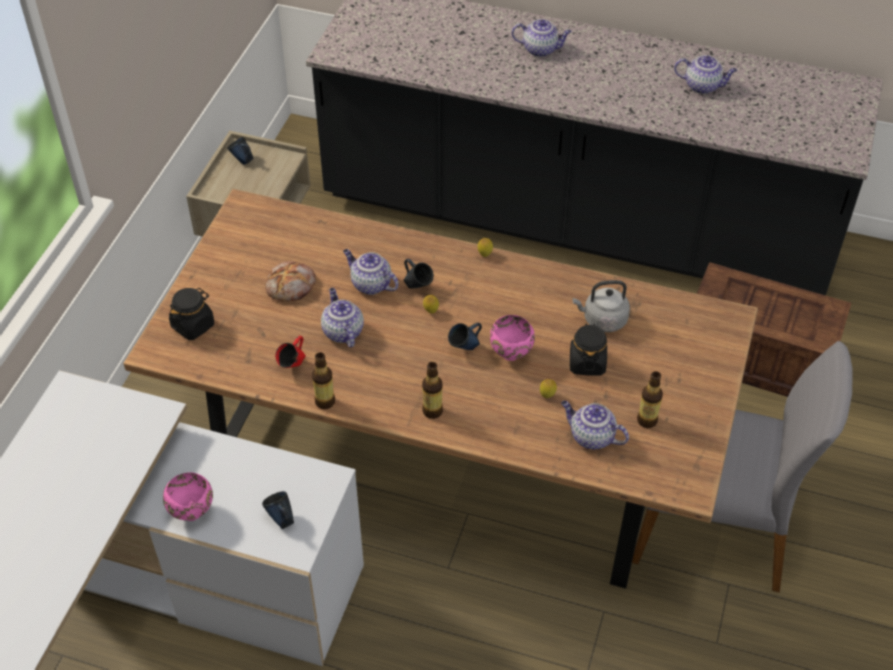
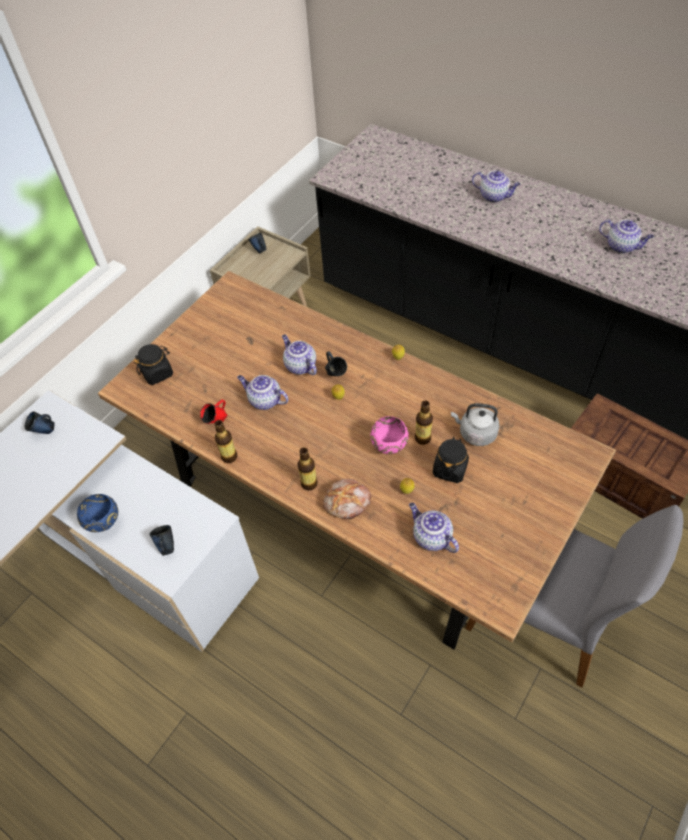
camera: 20 degrees right, 5 degrees up
pink bowl [163,472,213,521] -> blue bowl [77,494,118,532]
bread [265,261,316,301] -> bread moved to [323,479,371,519]
teapot [321,288,364,348] -> teapot turned 60 degrees counterclockwise [237,375,288,410]
blue mug [448,323,482,350] -> blue mug moved to [25,411,55,434]
bottle [637,371,663,428] -> bottle moved to [415,401,433,445]

